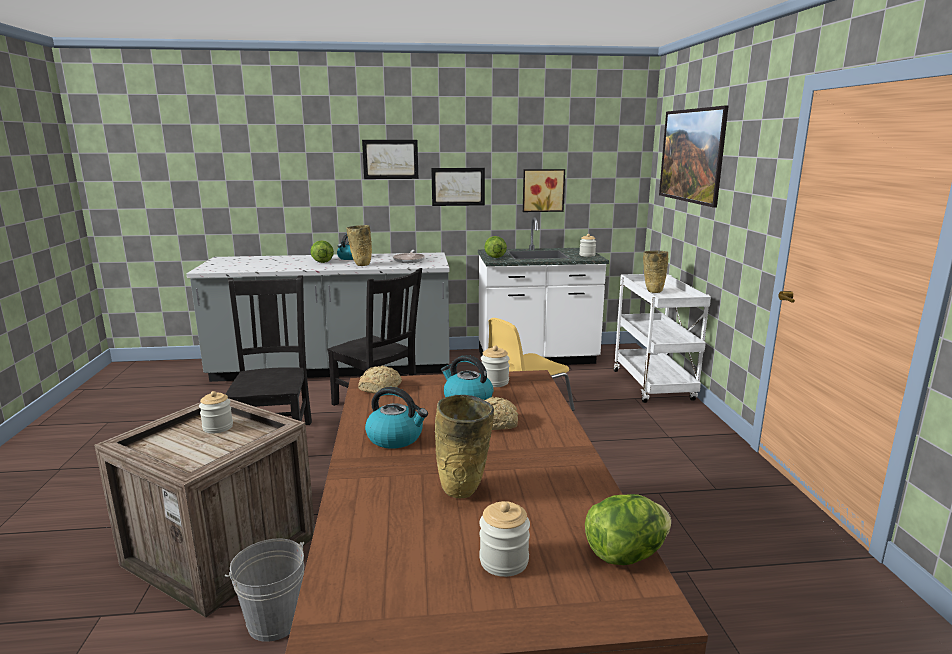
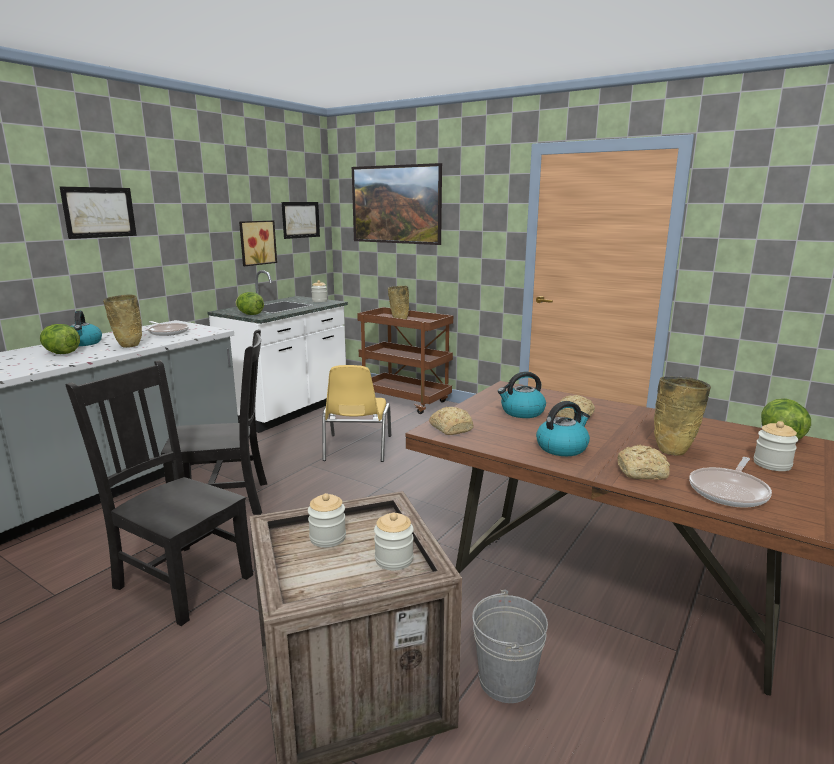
camera: 50 degrees left, 0 degrees up
picture [431,168,485,206] -> picture moved to [282,202,320,239]
jar [481,345,510,387] -> jar moved to [374,512,414,570]
white cart [614,274,711,403] -> brown cart [357,307,453,414]
none -> bread [617,445,670,480]
none -> frying pan [689,457,772,507]

